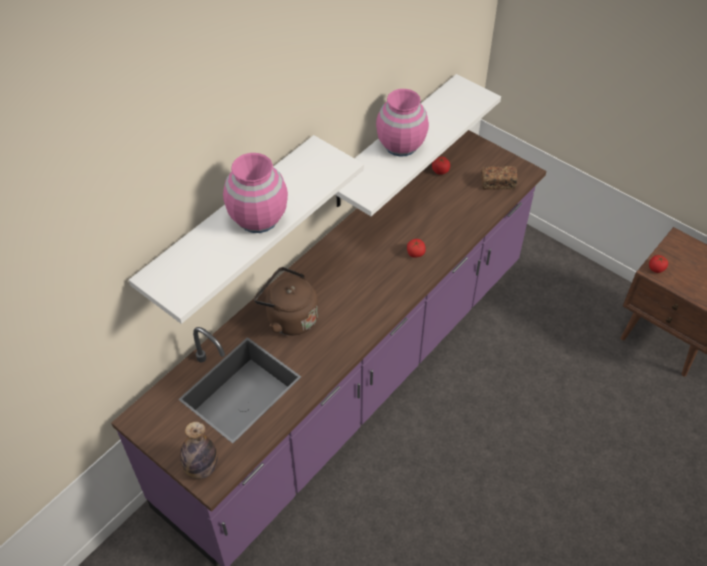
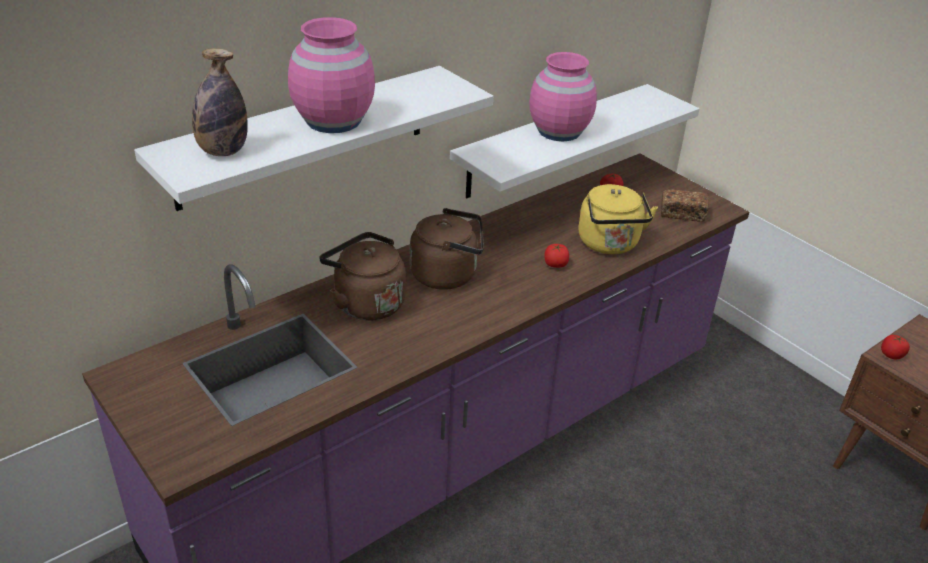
camera: 10 degrees right, 15 degrees down
bottle [180,422,217,479] -> bottle moved to [192,48,248,156]
none -> brown kettle [410,208,484,290]
none -> yellow kettle [578,184,658,254]

